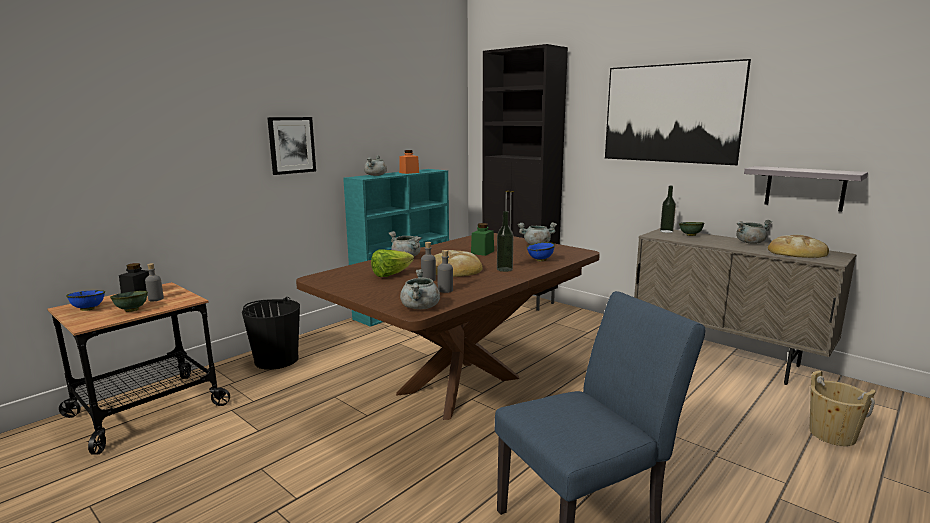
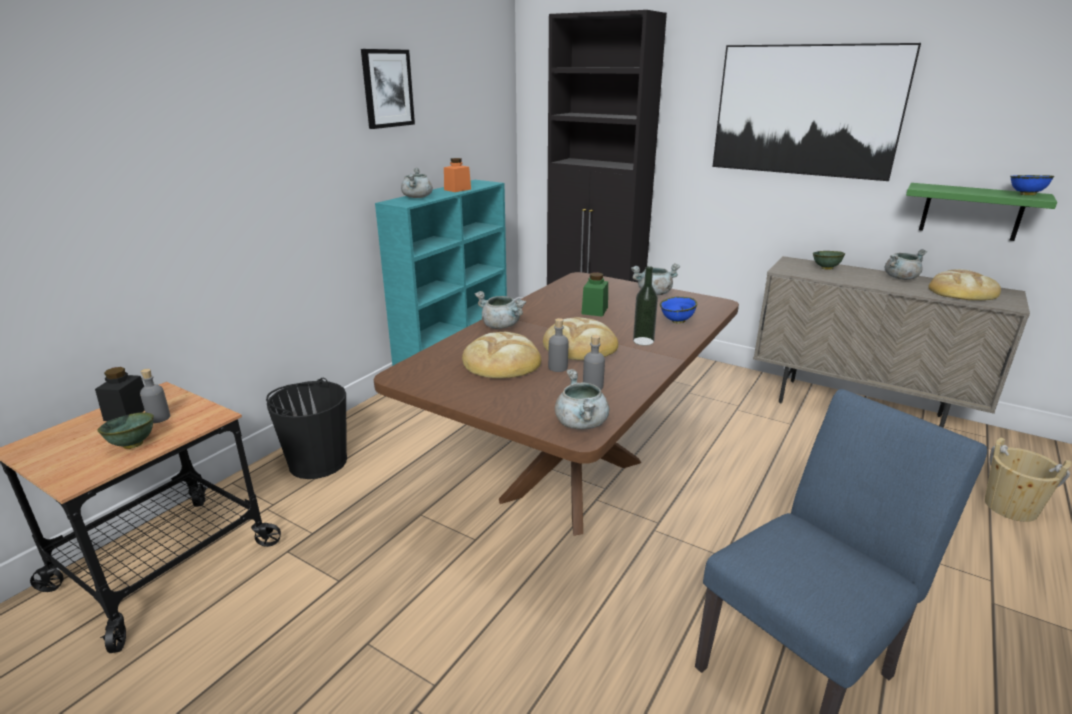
camera: 10 degrees left, 10 degrees up
blue bowl [66,290,105,311] -> blue bowl moved to [1010,175,1054,195]
picture [267,117,316,175] -> picture moved to [361,49,415,129]
lettuce [371,249,414,277] -> bread [462,332,541,378]
bottle [660,186,676,233] -> none
grey shelf [744,166,868,212] -> green shelf [906,183,1057,241]

